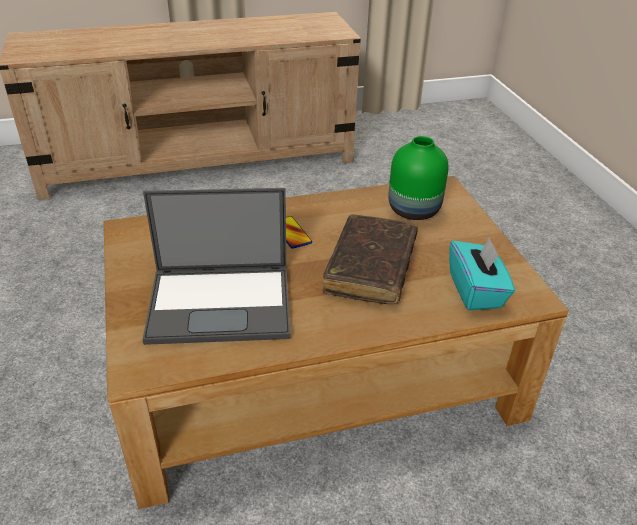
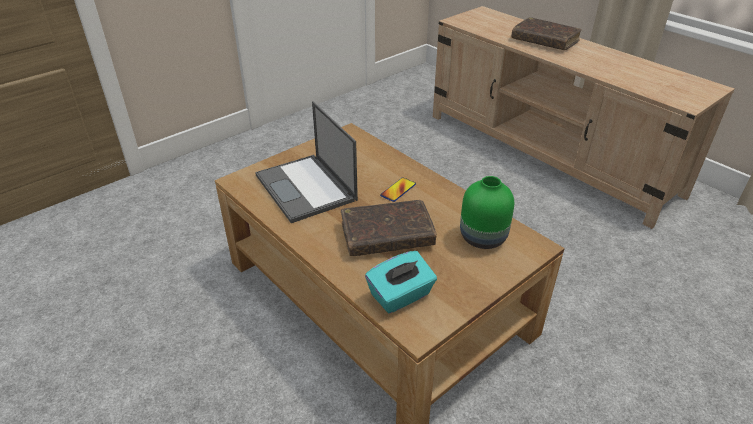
camera: 65 degrees right, 0 degrees up
none -> brown book [511,17,582,50]

